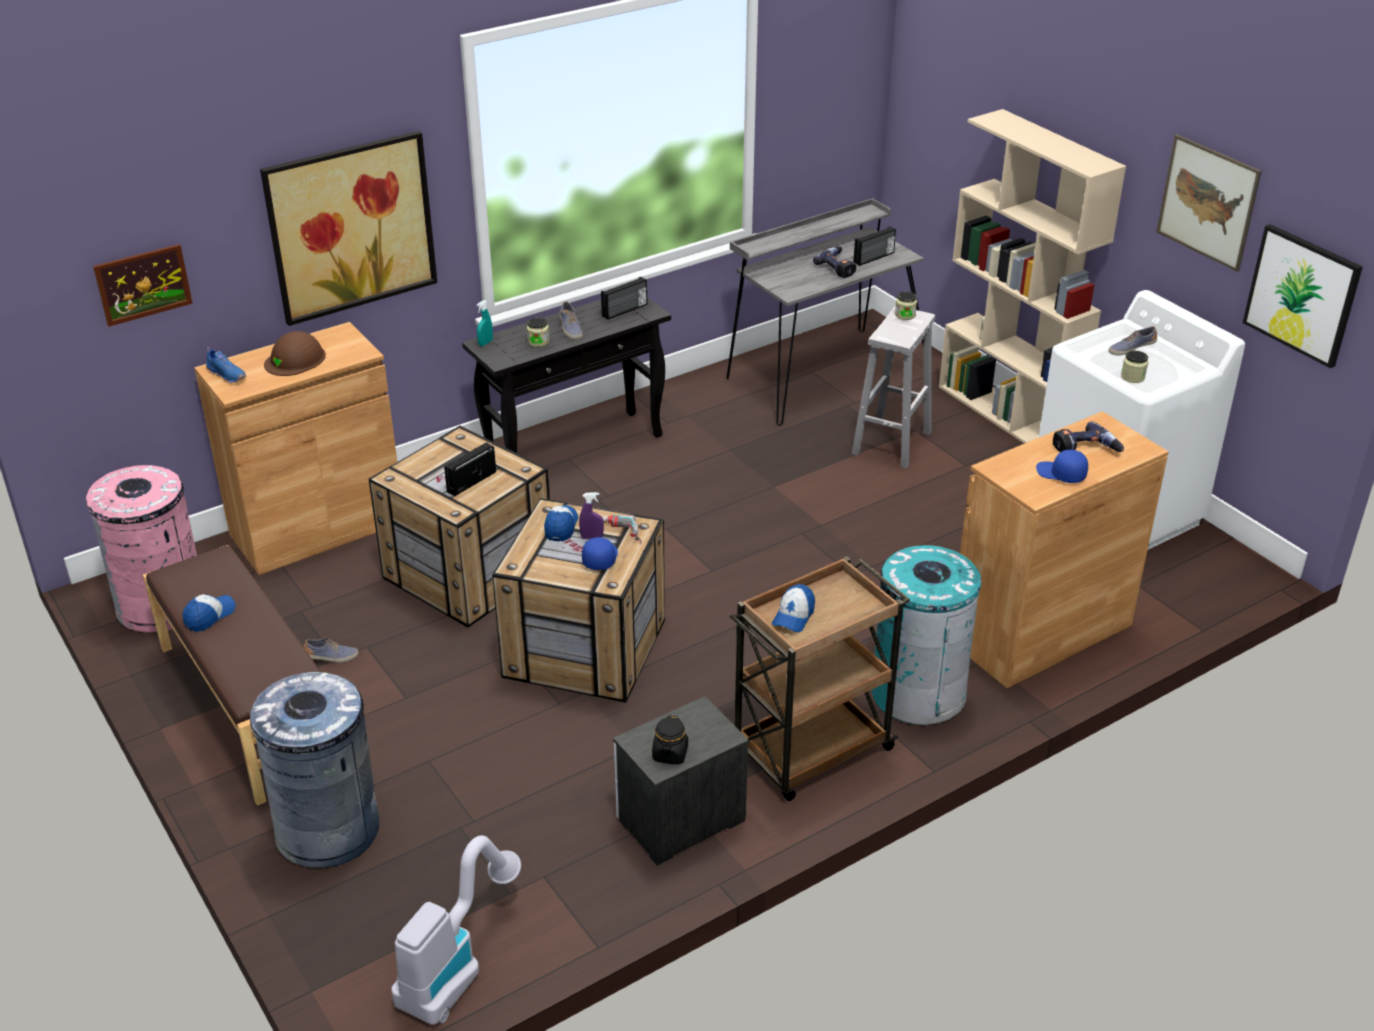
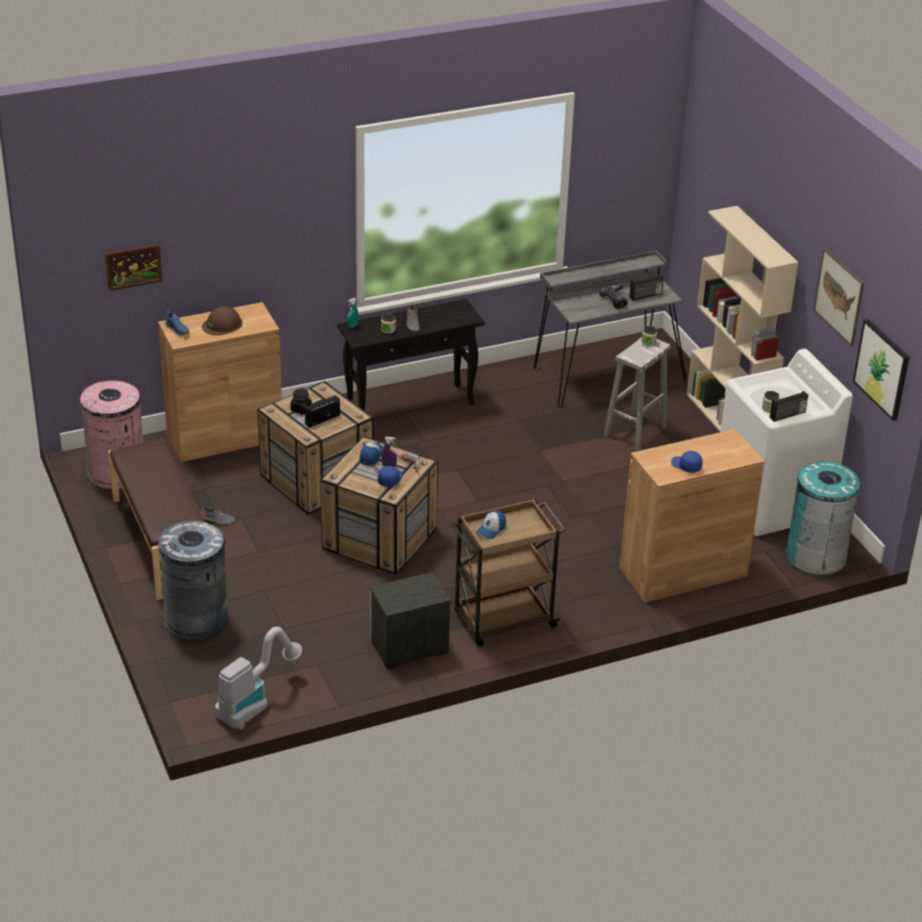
camera: 10 degrees right, 0 degrees up
cap [182,594,235,632] -> none
picture [260,131,437,326] -> none
radio [601,277,647,320] -> radio moved to [770,391,808,422]
black jar [652,715,688,765] -> black jar moved to [290,388,312,414]
turquoise trash can [872,545,982,725] -> turquoise trash can moved to [786,461,862,575]
power drill [1053,421,1124,452] -> none
shoe [1109,326,1157,355] -> none

